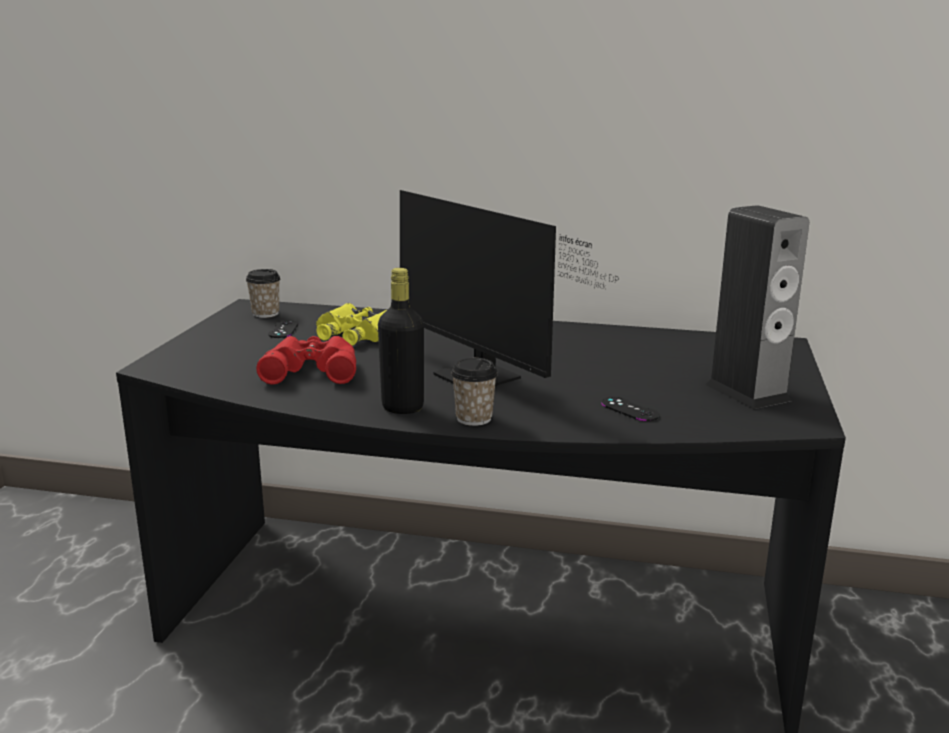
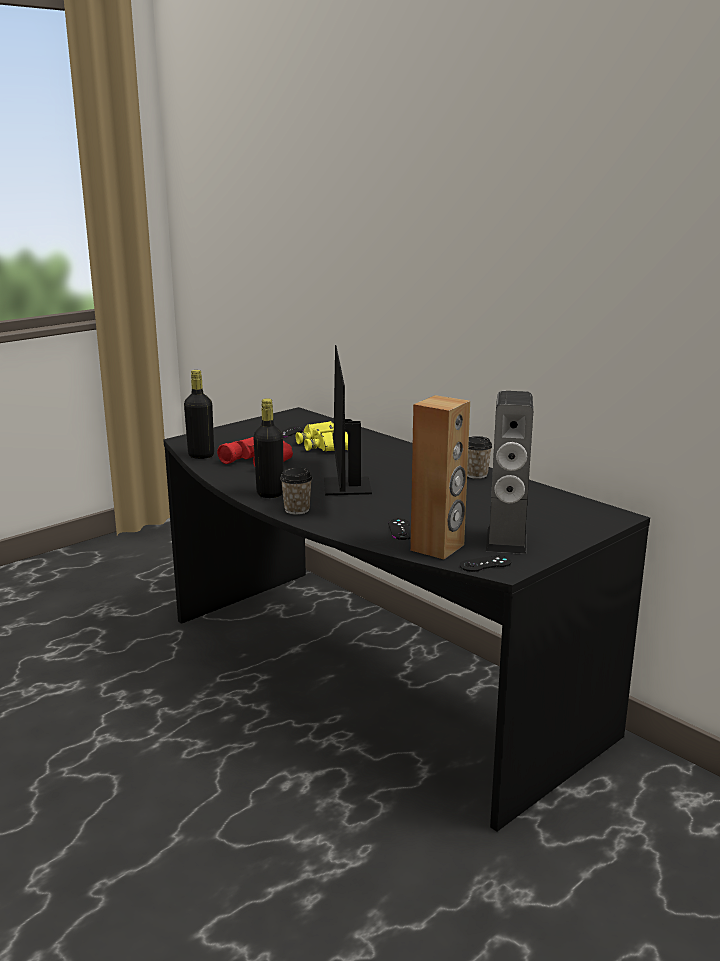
camera: 35 degrees right, 0 degrees up
cup [246,269,280,318] -> cup moved to [467,436,492,479]
none -> black bottle [184,370,214,459]
none -> brown speaker [410,395,470,560]
none -> black game controller [460,555,511,572]

